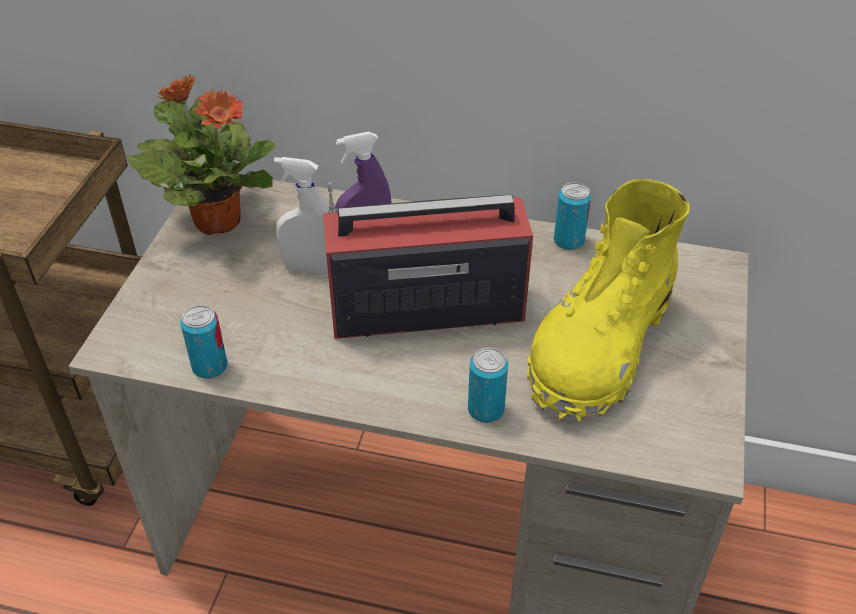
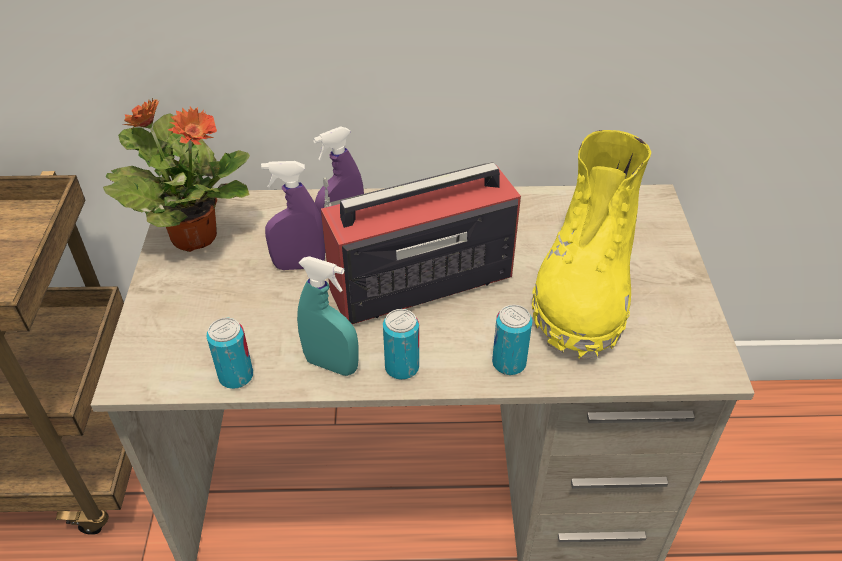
camera: 15 degrees left, 0 degrees up
white spray bottle [274,157,329,274] -> purple spray bottle [261,161,325,270]
can [554,182,591,250] -> can moved to [383,309,419,380]
none -> turquoise spray bottle [297,256,359,376]

